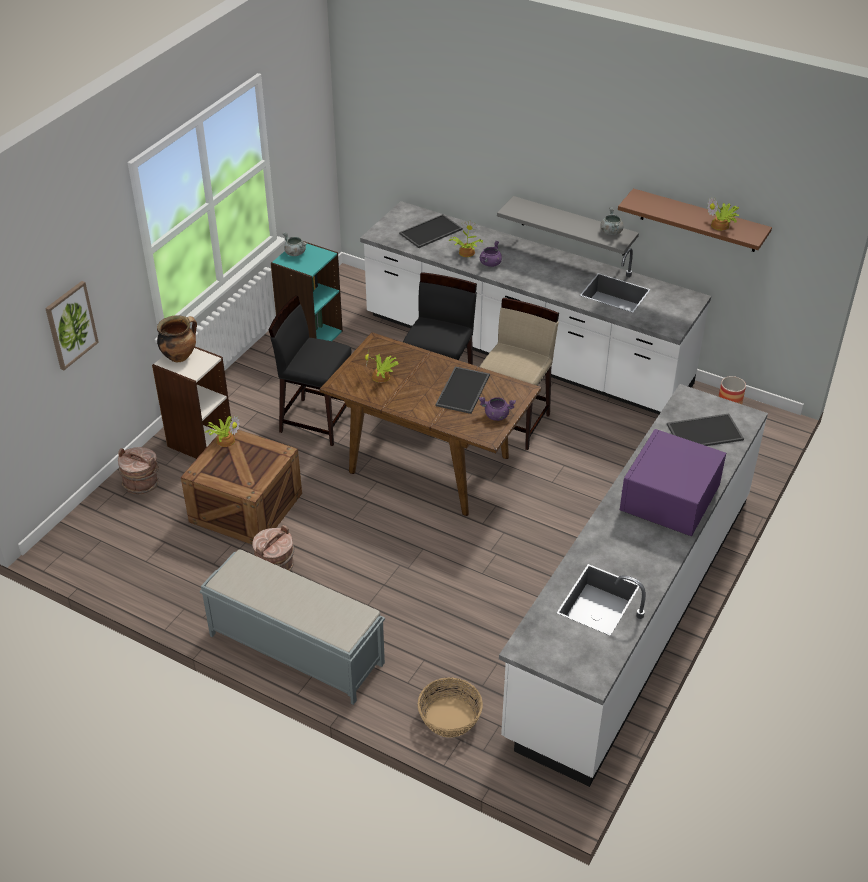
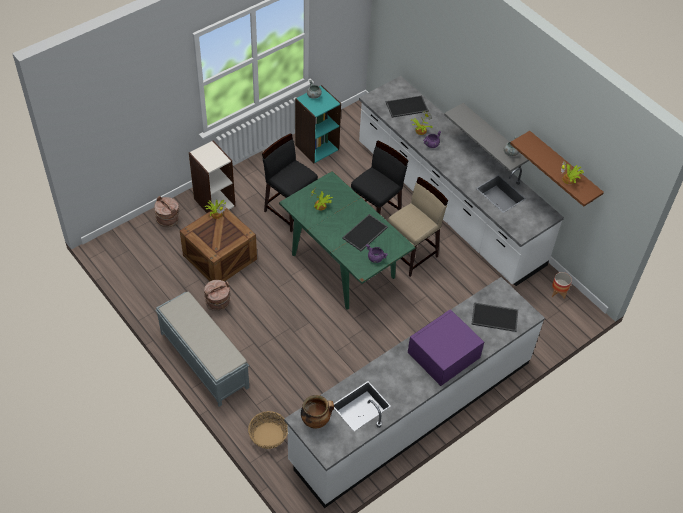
camera: 20 degrees right, 10 degrees up
picture [45,281,99,370] -> none
cooking pot [157,315,197,362] -> cooking pot moved to [301,395,334,429]
brown dining table [319,332,542,516] -> green dining table [279,171,416,310]

